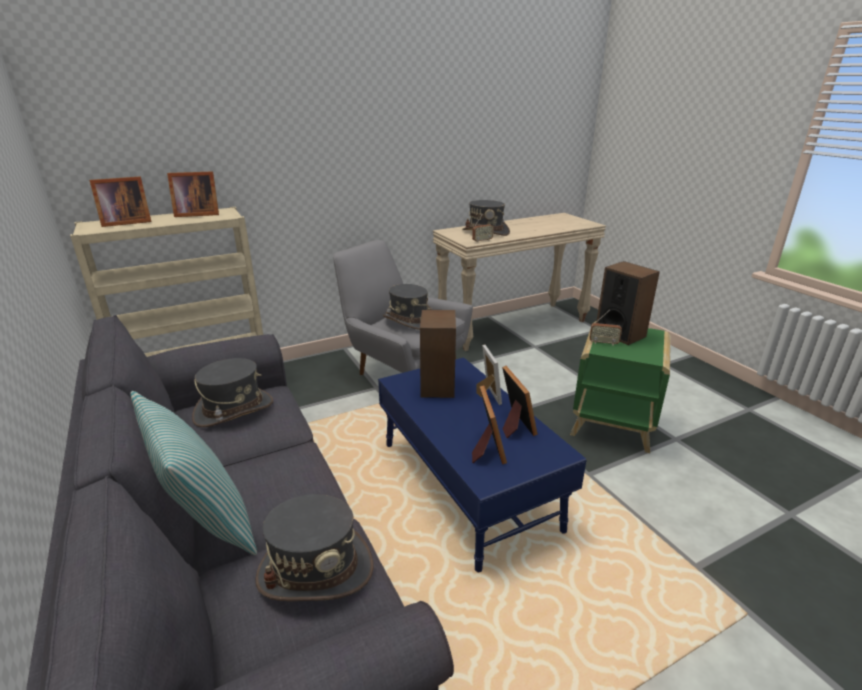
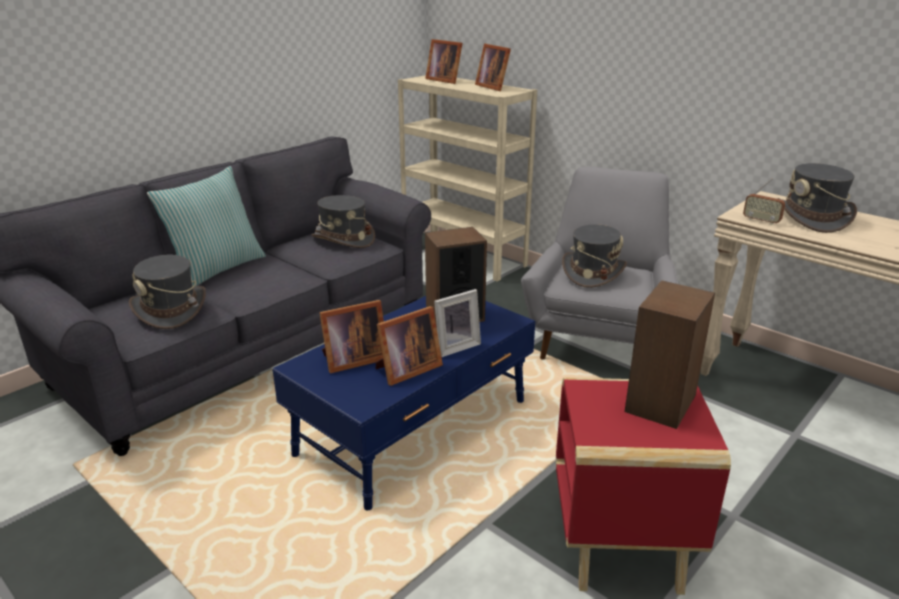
camera: 70 degrees right, 0 degrees up
green side table [570,321,671,453] -> red side table [556,377,731,595]
radio [590,310,622,346] -> none

